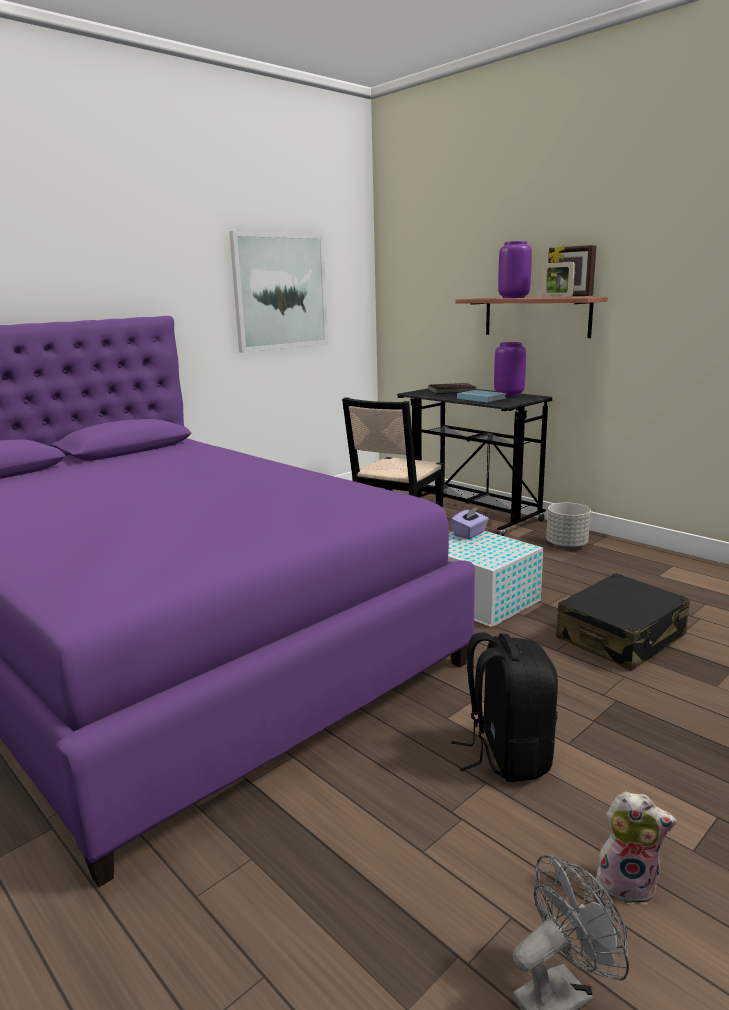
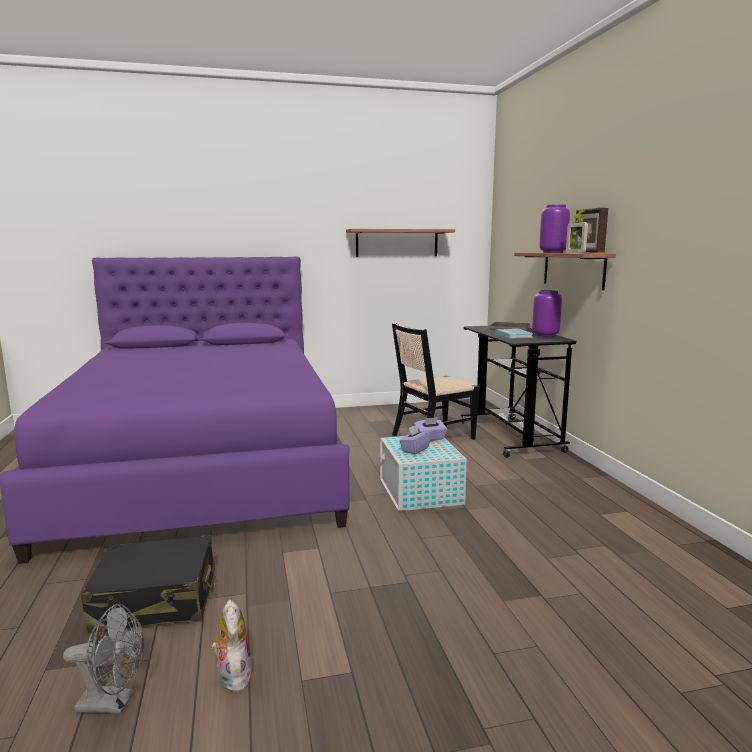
camera: 30 degrees right, 5 degrees down
picture [229,231,328,353] -> shelf [346,229,455,257]
black backpack [451,632,558,782] -> none
grey planter [546,503,591,548] -> none
black suitcase [556,573,690,671] -> black suitcase moved to [81,535,216,633]
plush toy [596,792,677,905] -> plush toy turned 150 degrees counterclockwise [211,599,253,691]
none -> purple tissue box [399,424,432,454]

